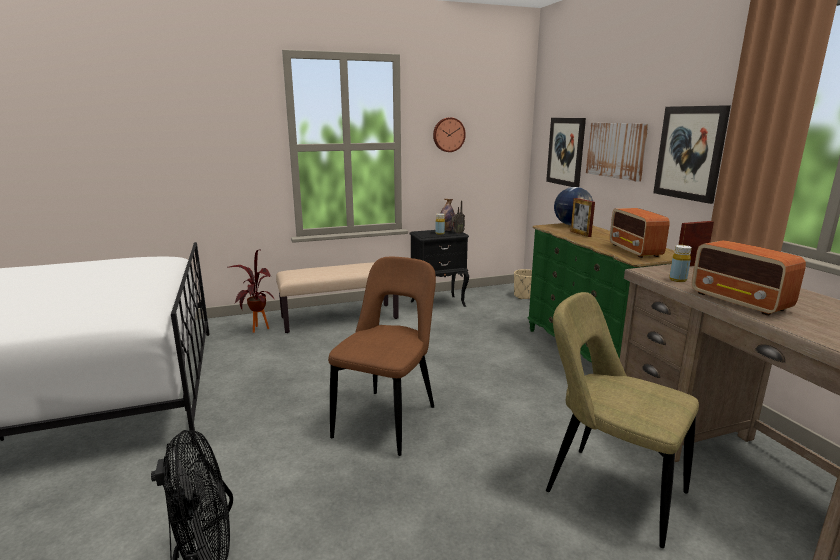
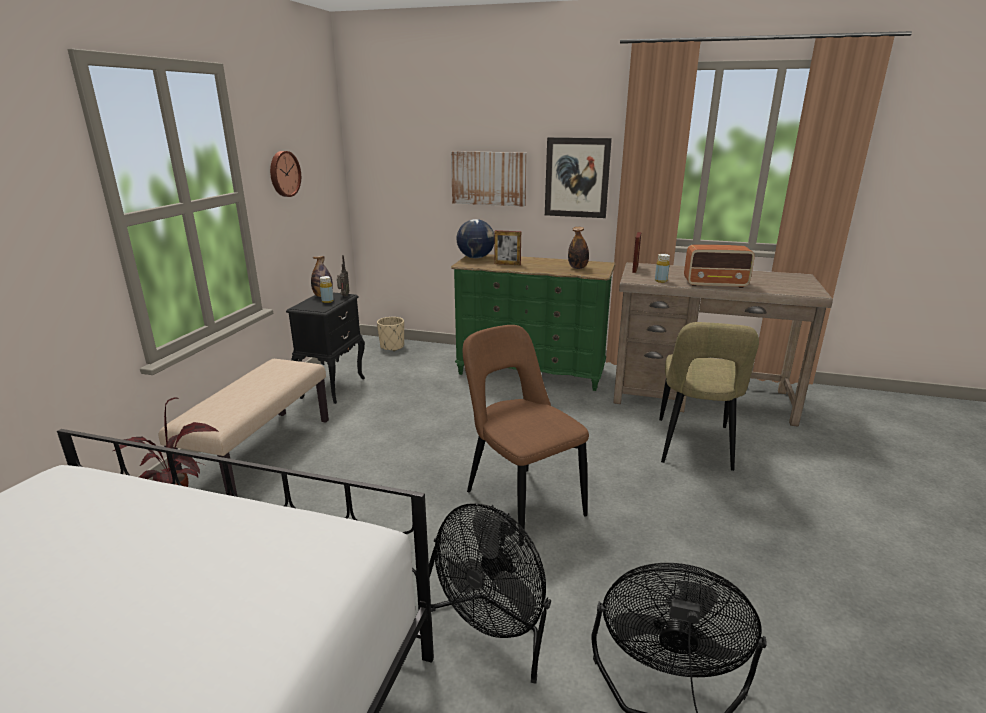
camera: 55 degrees left, 5 degrees up
picture [546,118,586,187] -> none
beige chair [546,292,699,548] -> beige chair turned 60 degrees counterclockwise [659,322,759,471]
radio [610,208,670,258] -> bottle [568,227,589,269]
none -> black fan [429,504,551,683]

